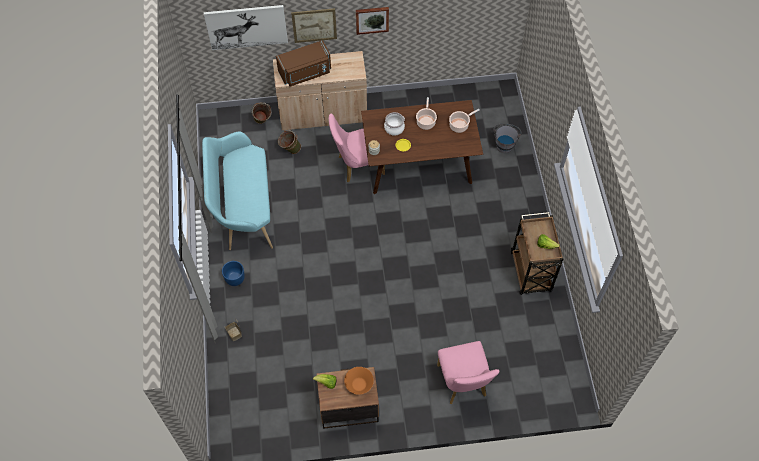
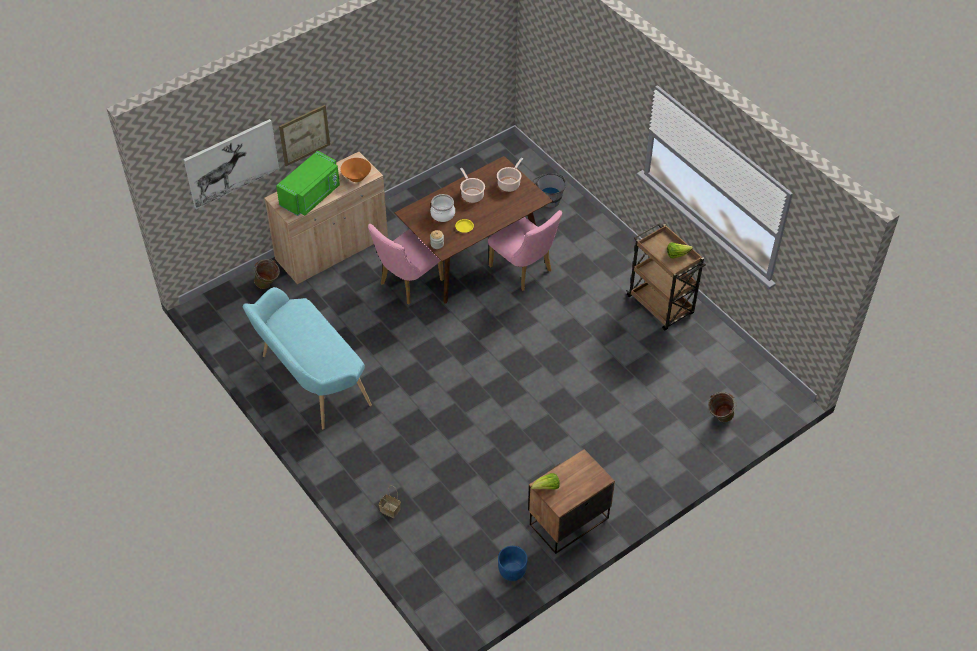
camera: 30 degrees left, 10 degrees down
blue planter [222,261,245,286] -> blue planter moved to [498,546,528,581]
brown microwave [276,40,331,87] -> green microwave [276,151,340,216]
green bucket [278,130,301,154] -> green bucket moved to [708,392,736,422]
orange bowl [344,367,374,395] -> orange bowl moved to [340,158,371,182]
picture [356,7,389,35] -> none
pink chair [437,341,499,404] -> pink chair moved to [488,210,562,291]

